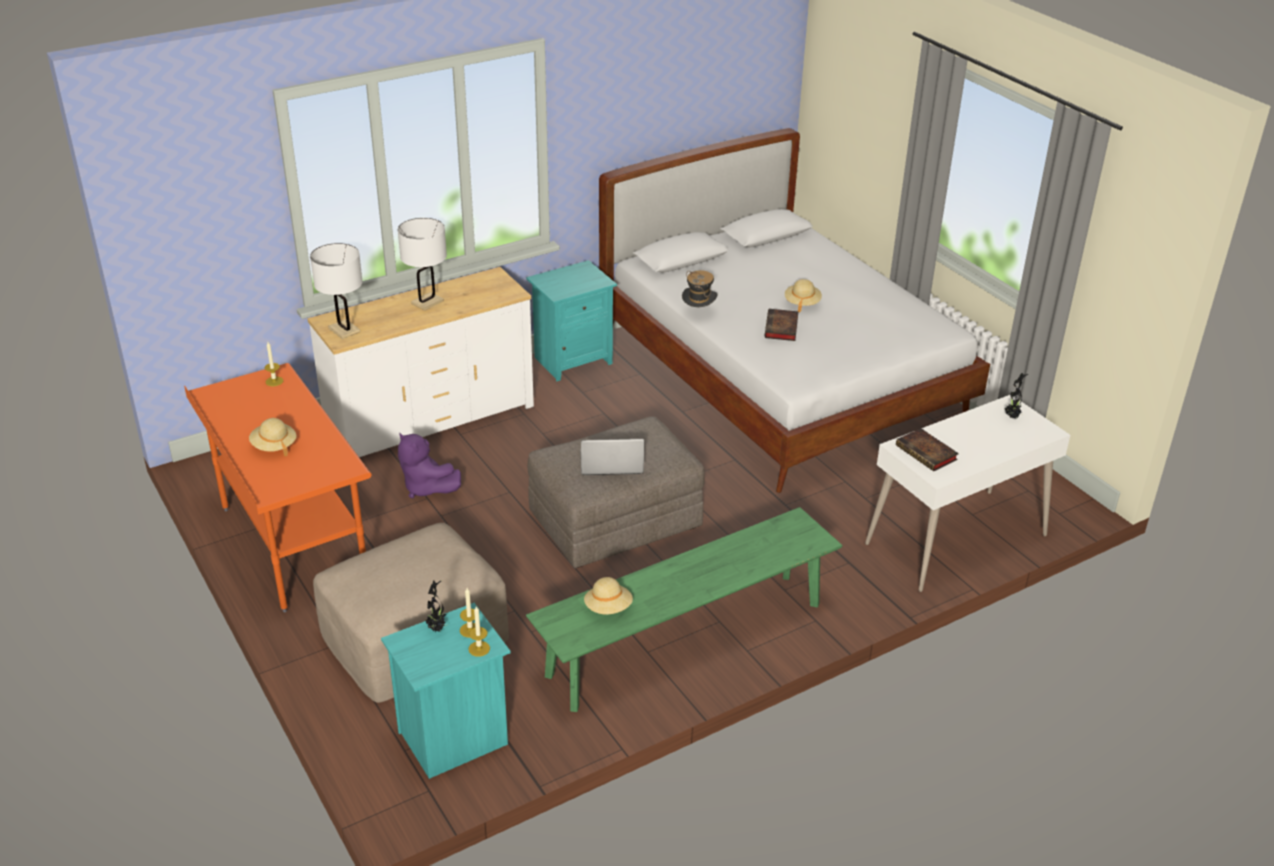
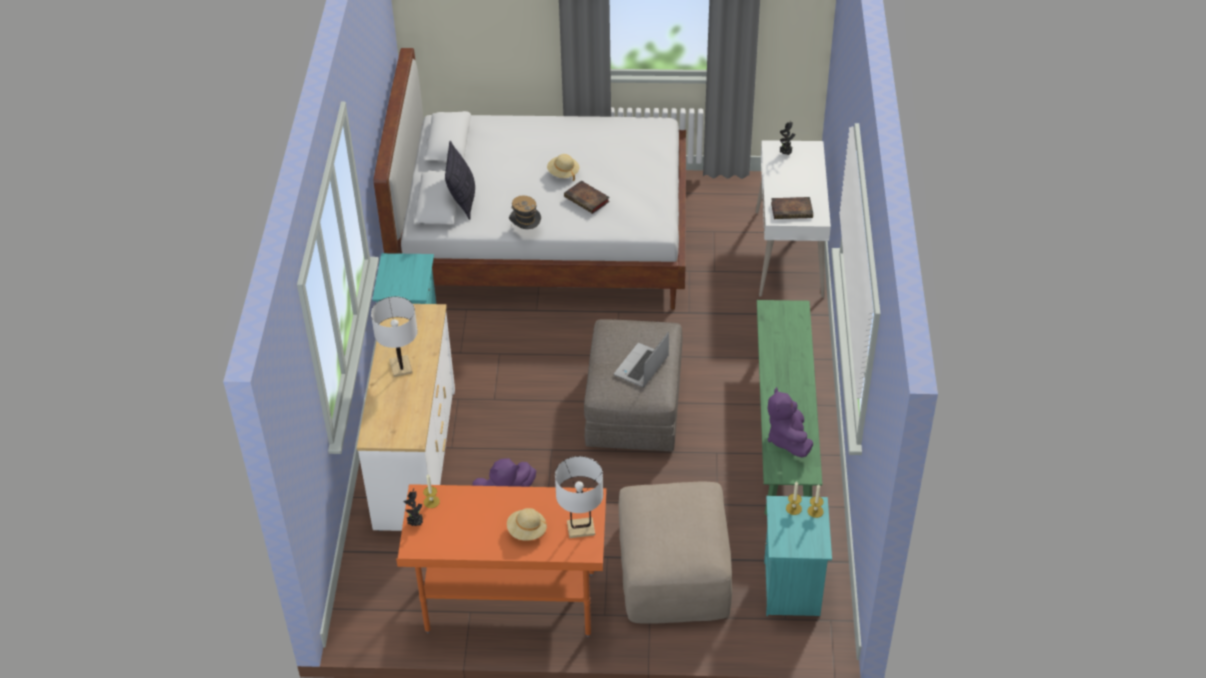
camera: 55 degrees left, 10 degrees up
white table lamp [310,243,363,339] -> white table lamp moved to [555,456,603,538]
potted plant [425,581,448,632] -> potted plant moved to [403,488,423,526]
beige hat [584,577,633,615] -> purple plush toy [768,387,813,458]
none -> pillow [445,141,475,220]

